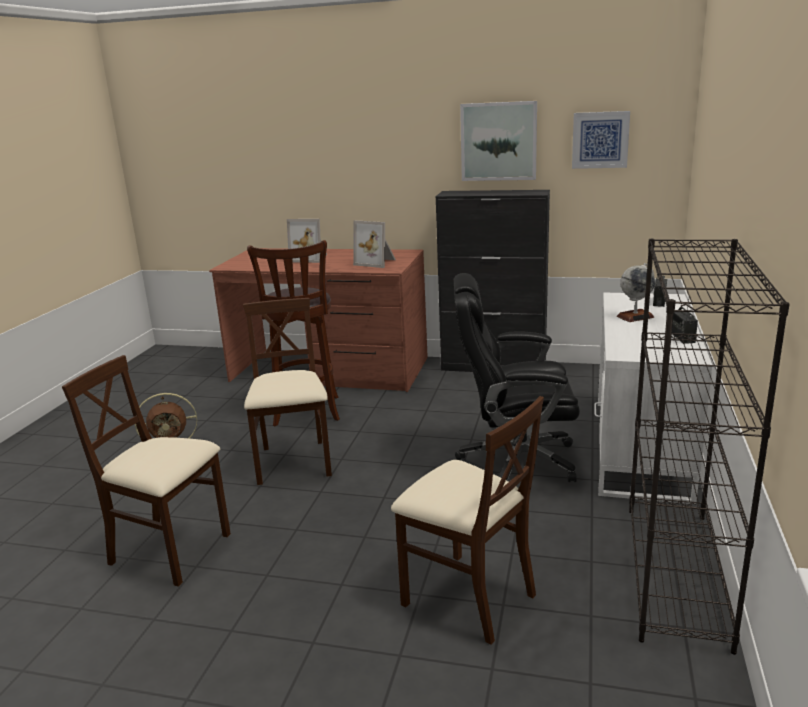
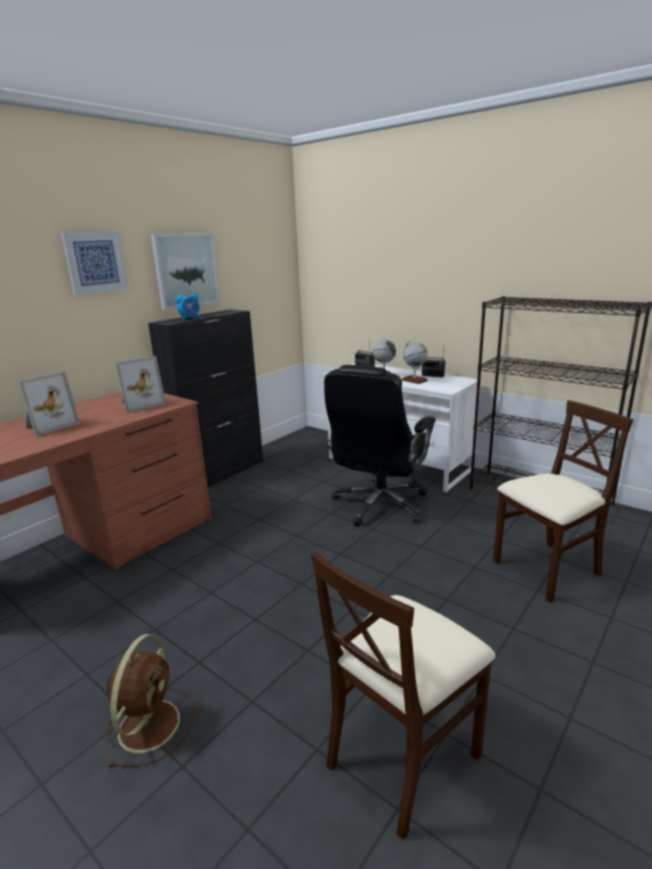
camera: 65 degrees left, 0 degrees up
beige chair [243,298,332,485] -> none
brown stool [247,240,340,426] -> none
picture [572,111,630,169] -> picture moved to [61,232,128,294]
none -> alarm clock [175,290,200,320]
none -> globe [402,341,428,384]

